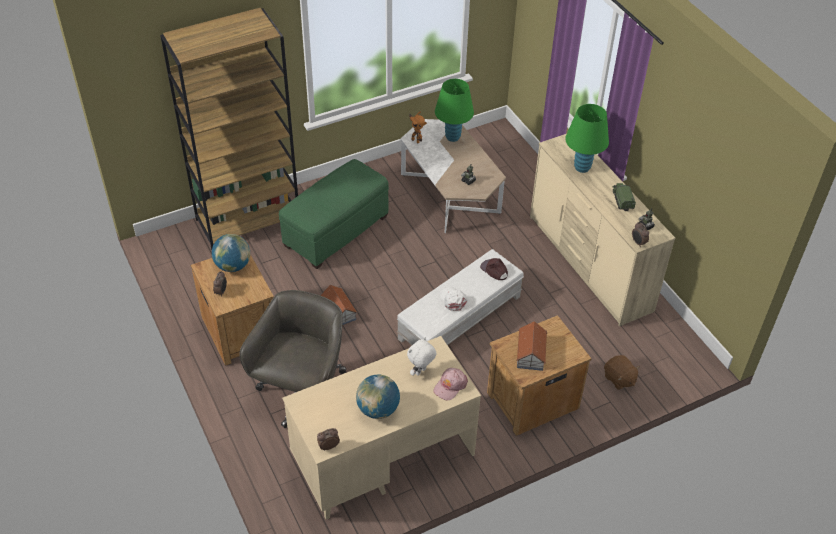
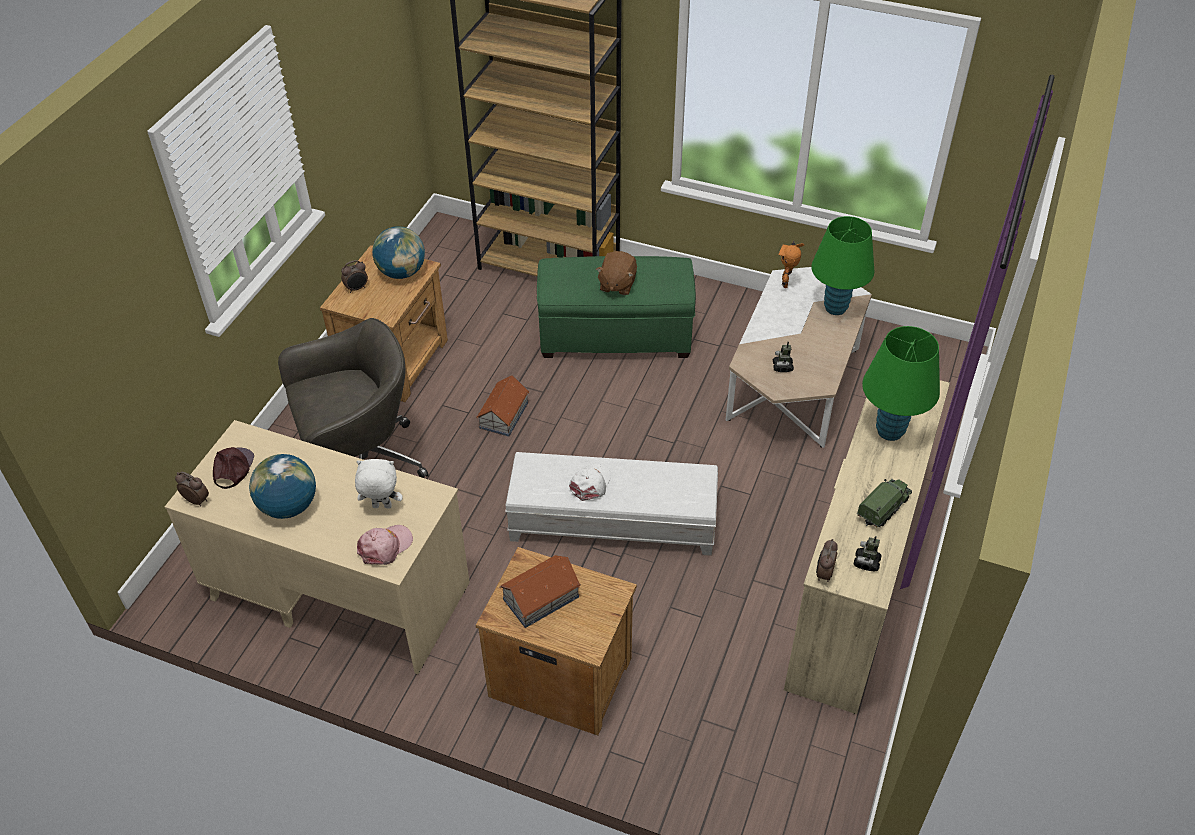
camera: 50 degrees right, 0 degrees up
pink cap [433,368,468,400] -> pink cap turned 135 degrees clockwise [357,525,413,565]
brown cap [480,258,508,280] -> brown cap moved to [213,447,254,489]
brown plush toy [604,355,640,390] -> brown plush toy moved to [596,251,637,295]

